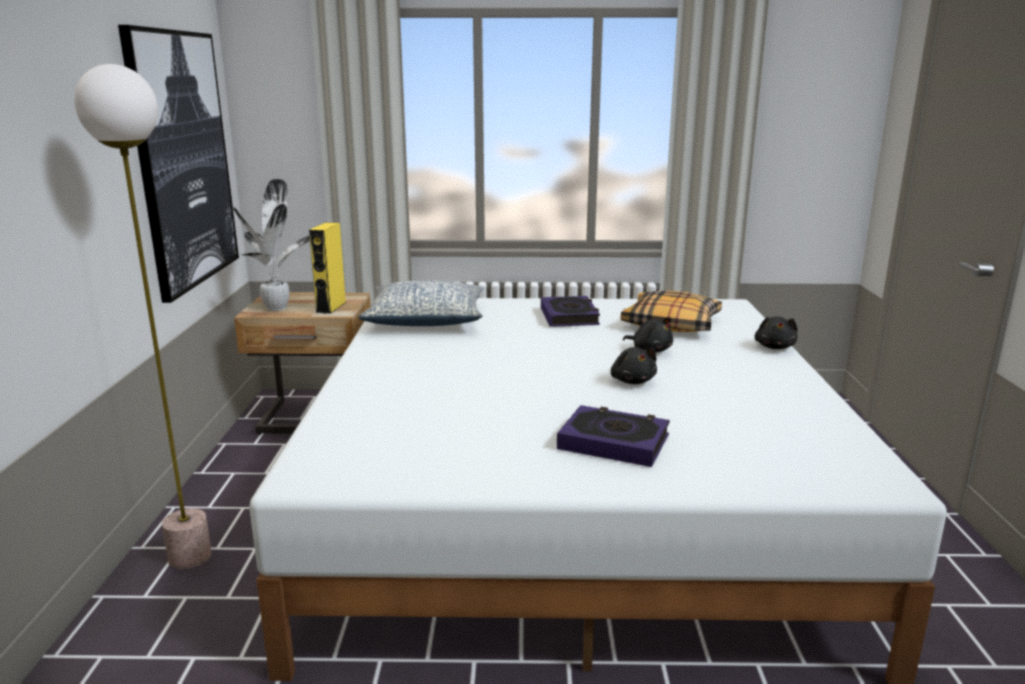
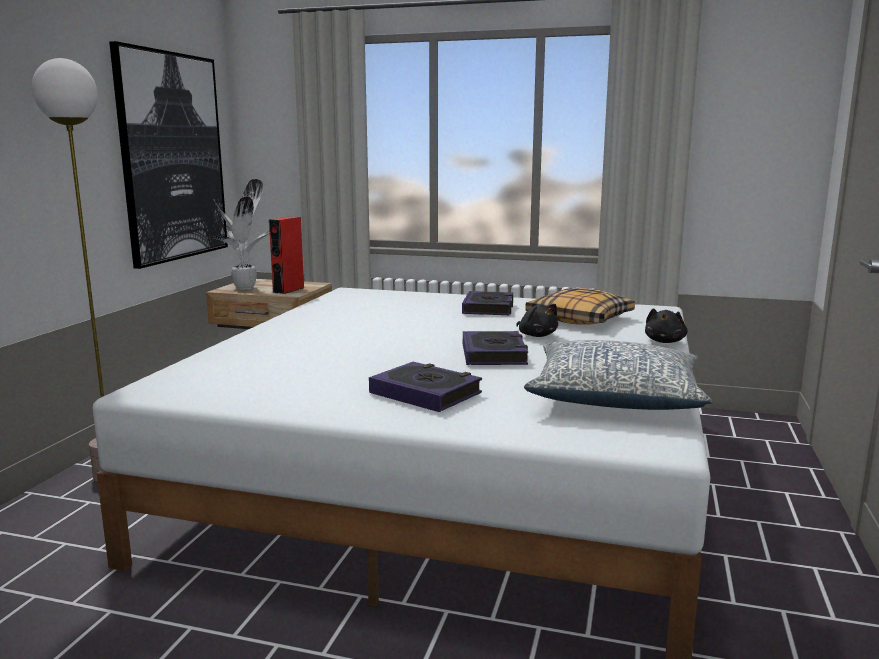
camera: 15 degrees right, 5 degrees down
yellow speaker [309,222,346,314] -> red speaker [269,216,304,294]
pillow [358,280,484,326] -> pillow moved to [524,340,713,410]
black plush toy [611,347,657,384] -> book [463,331,528,365]

